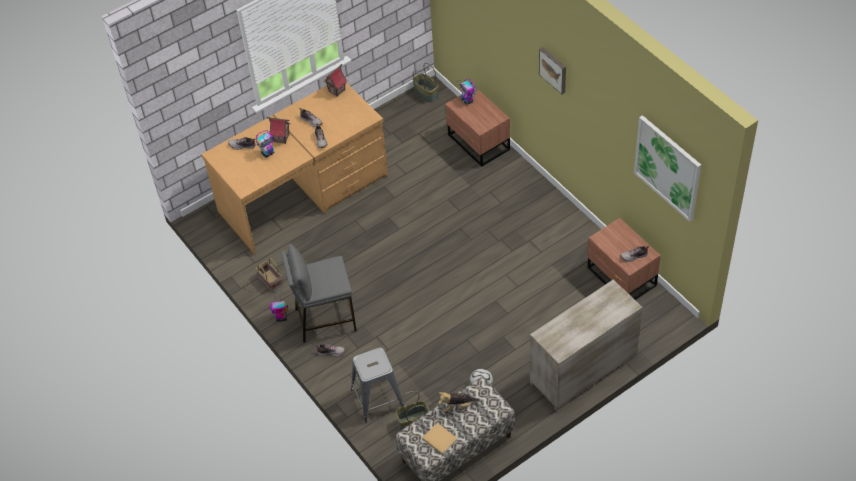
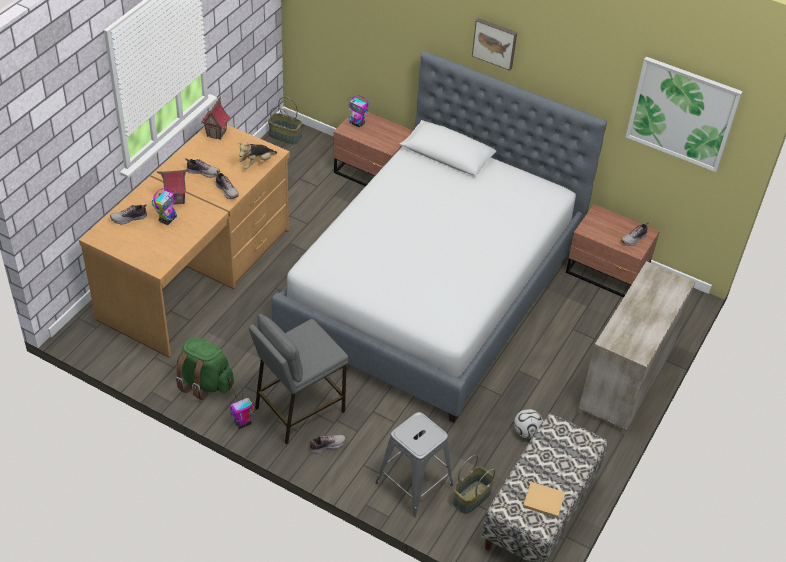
camera: 30 degrees left, 5 degrees down
basket [256,258,283,292] -> green backpack [175,337,234,400]
plush toy [438,392,480,413] -> plush toy moved to [238,142,277,169]
none -> bed [271,51,607,423]

